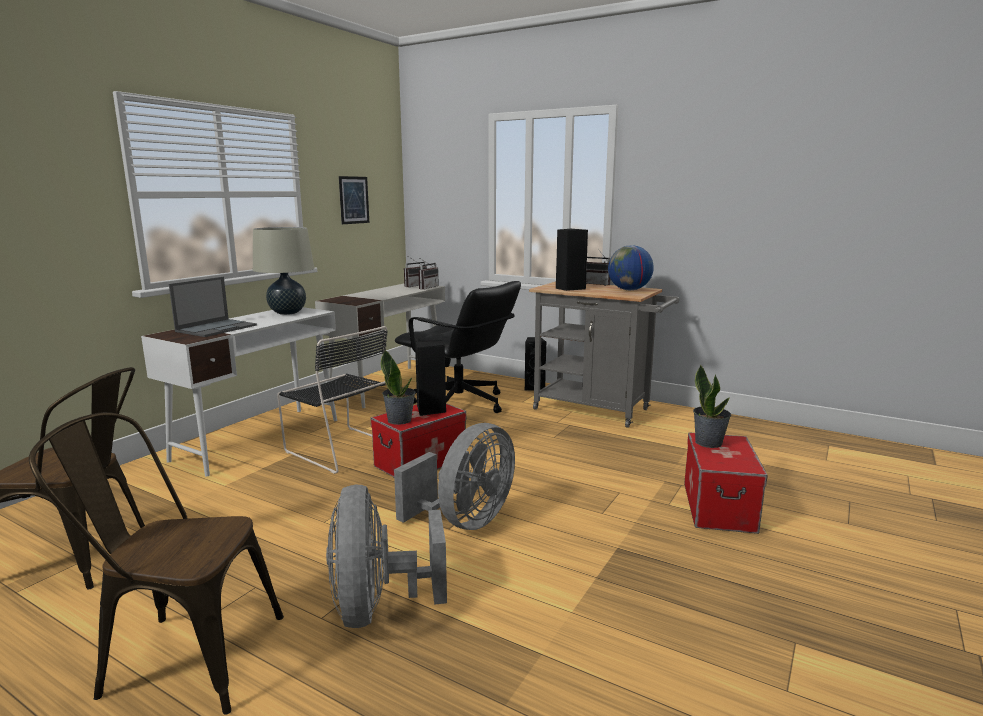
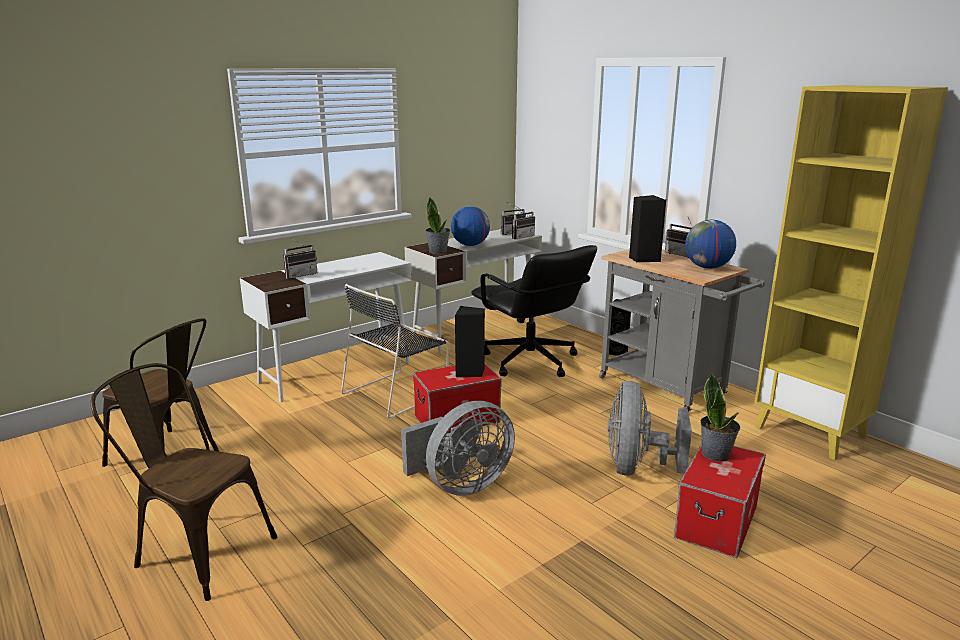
camera: 20 degrees right, 5 degrees up
laptop [169,277,257,337] -> radio [283,237,317,279]
beige table lamp [253,227,314,315] -> none
black chair [277,326,388,474] -> black chair turned 75 degrees clockwise [341,284,449,418]
grey fan [326,485,447,628] -> grey fan moved to [607,381,692,476]
picture [339,176,369,224] -> none
potted plant [381,350,416,425] -> potted plant moved to [426,197,450,254]
none -> globe [451,206,490,246]
none -> yellow bookcase [754,85,948,460]

